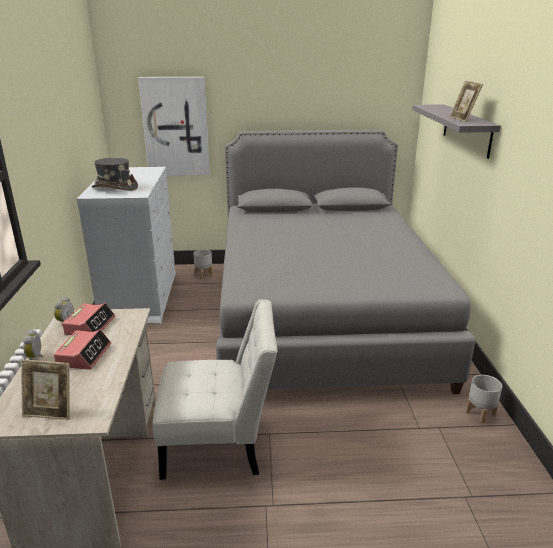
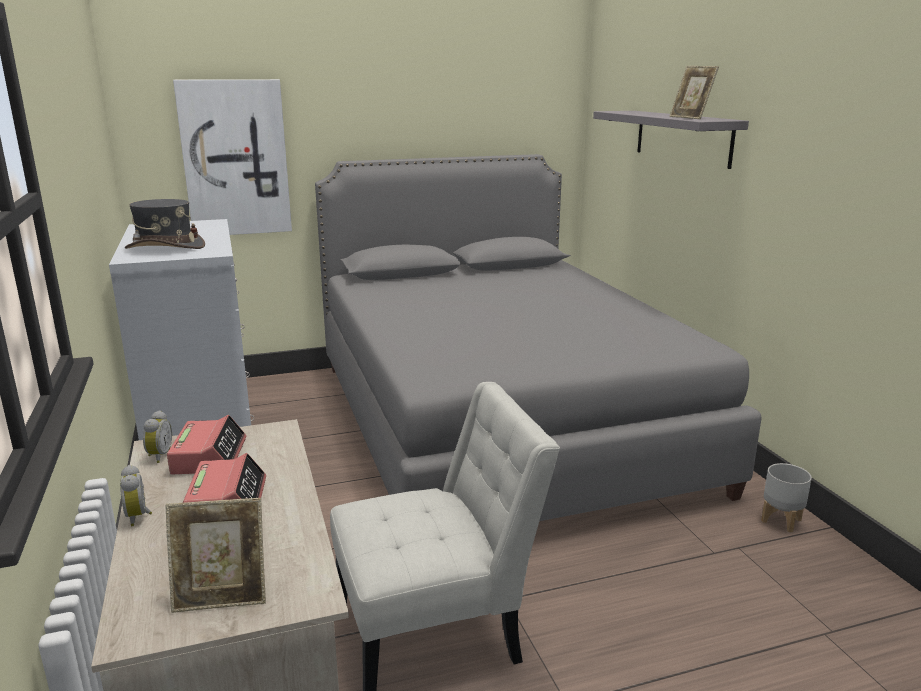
camera: 15 degrees left, 5 degrees down
grey planter [193,249,213,279] -> none

